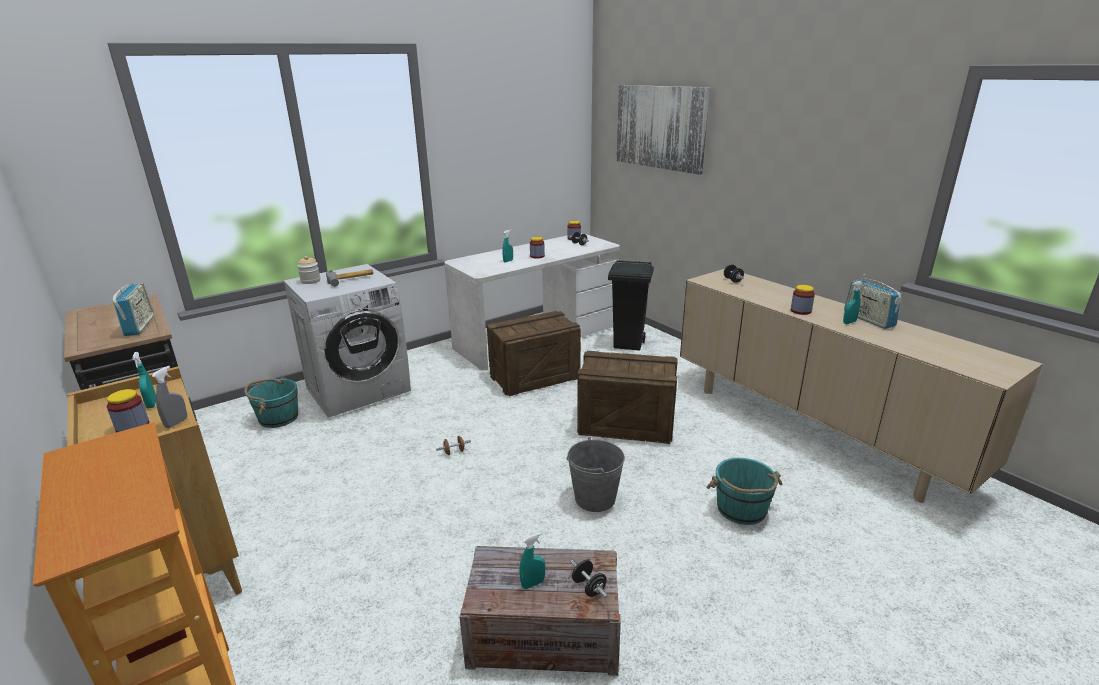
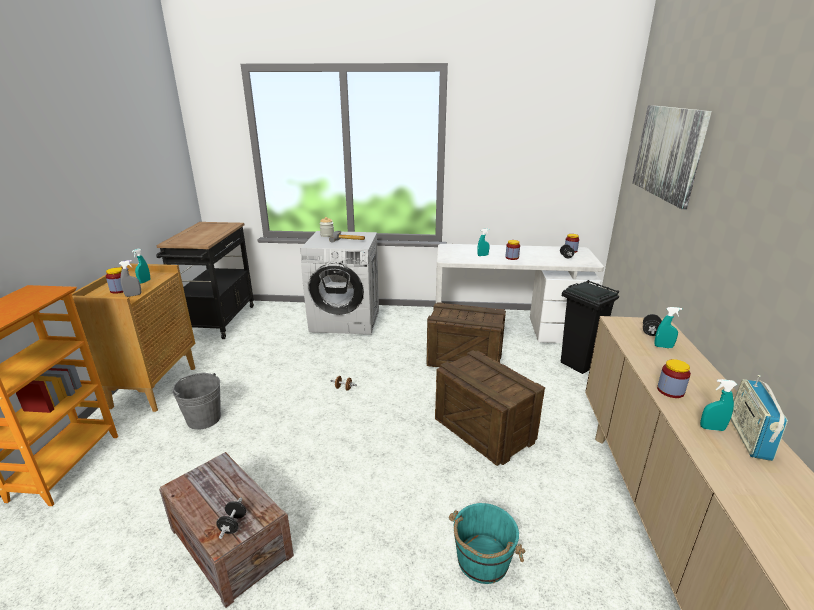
camera: 40 degrees right, 0 degrees up
radio [113,283,154,336] -> none
turquoise bucket [244,377,298,428] -> none
turquoise spray bottle [519,533,546,589] -> turquoise spray bottle moved to [654,307,682,348]
grey bucket [567,437,625,512] -> grey bucket moved to [172,373,221,430]

